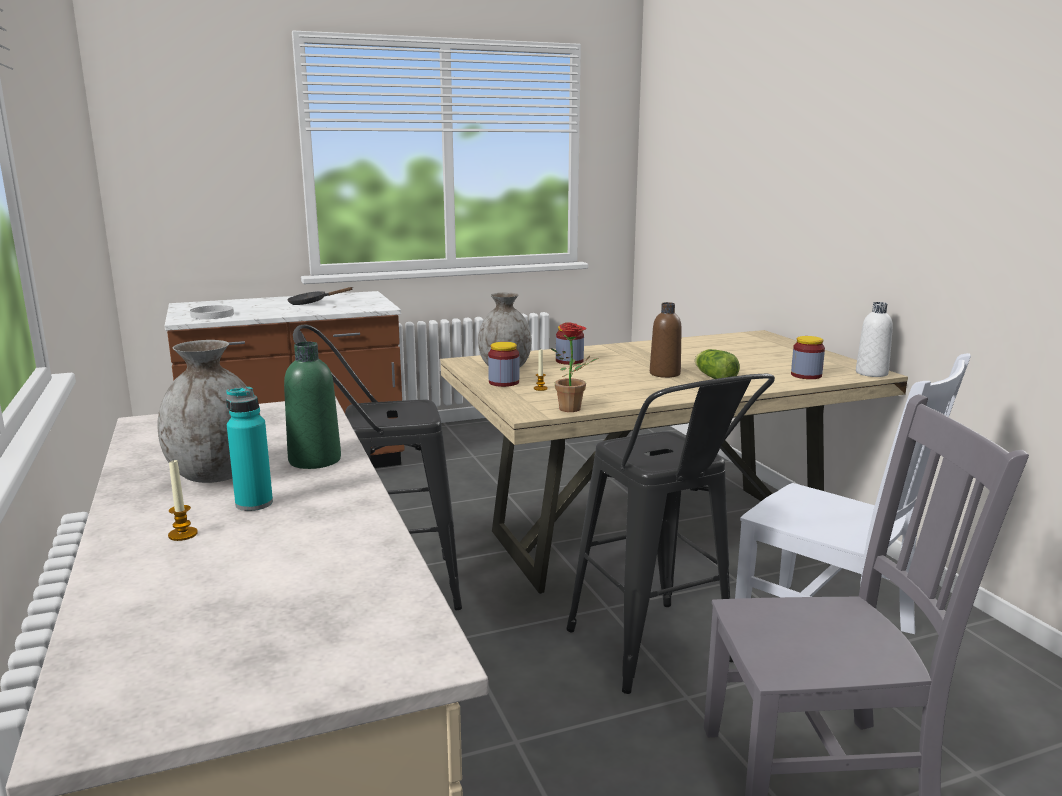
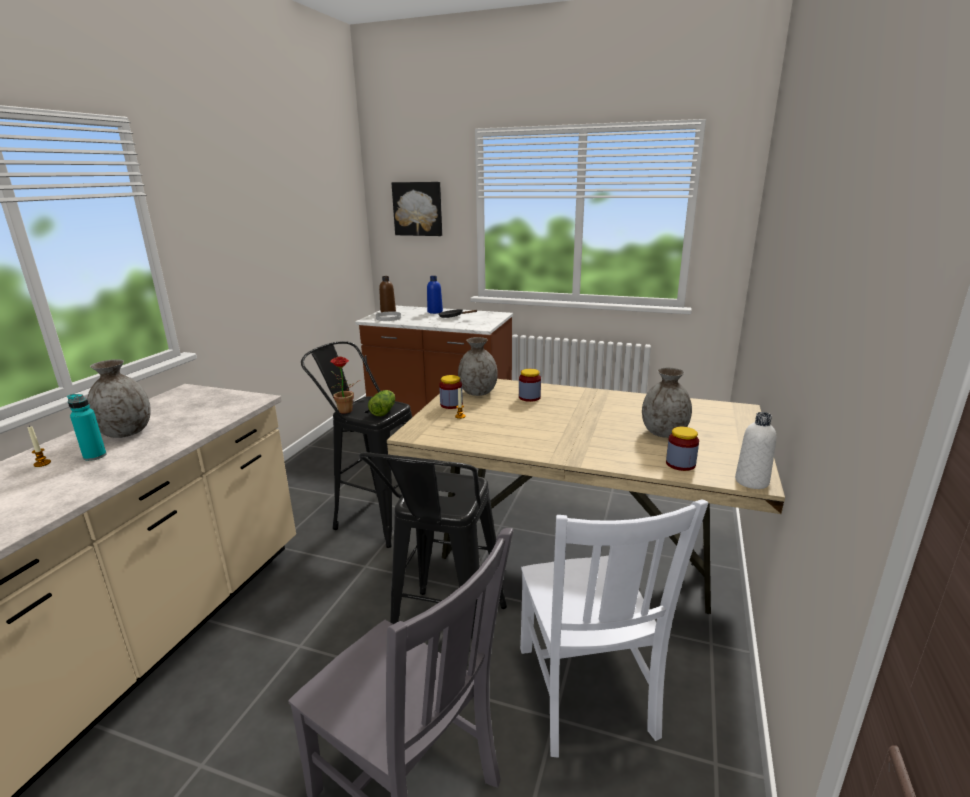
camera: 40 degrees right, 5 degrees up
green bottle [284,342,341,469] -> none
potted plant [551,322,599,412] -> potted plant moved to [330,356,360,414]
brown bottle [650,302,682,378] -> brown bottle moved to [379,276,396,312]
lettuce [695,349,740,379] -> lettuce moved to [368,390,395,416]
none -> picture [392,182,442,236]
none -> blue bottle [427,276,443,314]
none -> grey vase [642,367,692,438]

